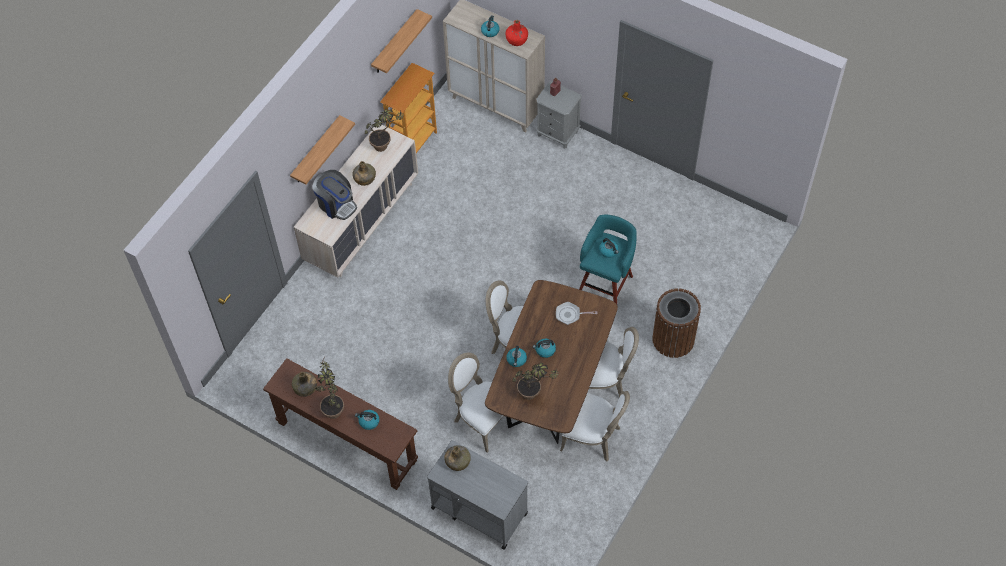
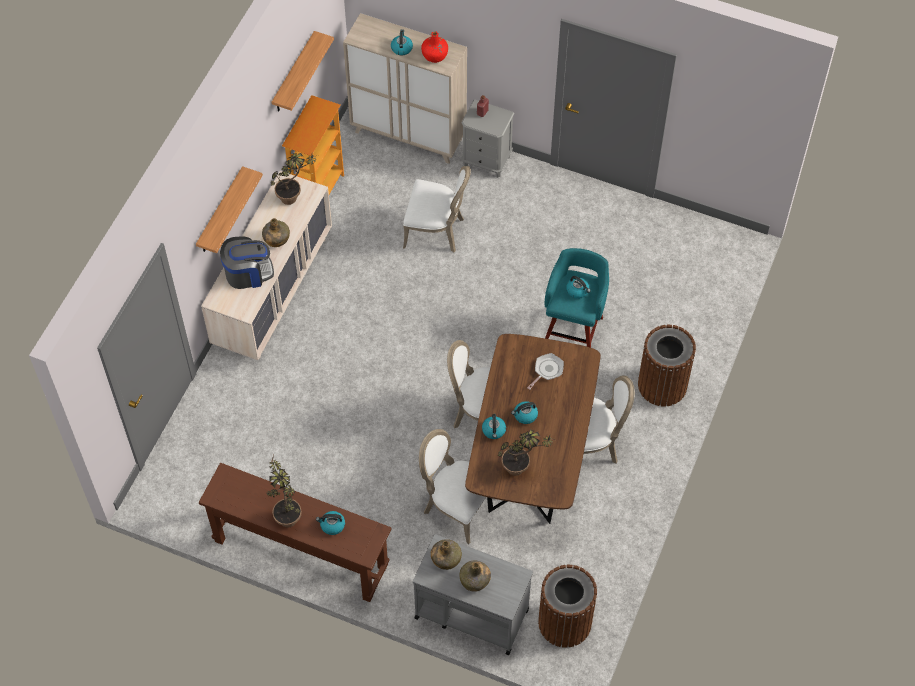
camera: 10 degrees left, 0 degrees up
green bottle [292,372,317,397] -> green bottle moved to [459,561,491,592]
coffee machine [312,170,357,220] -> coffee machine turned 45 degrees counterclockwise [220,237,274,289]
frying pan [556,302,597,325] -> frying pan turned 135 degrees clockwise [527,353,564,390]
white chair [560,391,630,462] -> white chair moved to [403,166,471,252]
none -> brown trash can [538,565,597,648]

